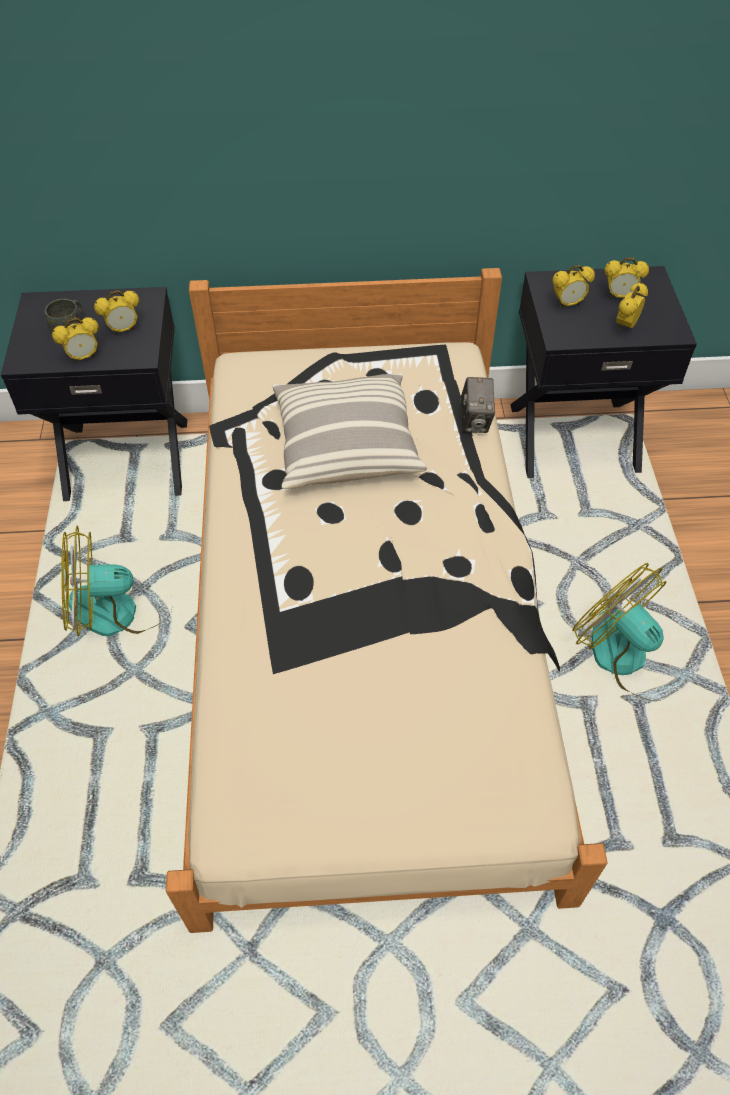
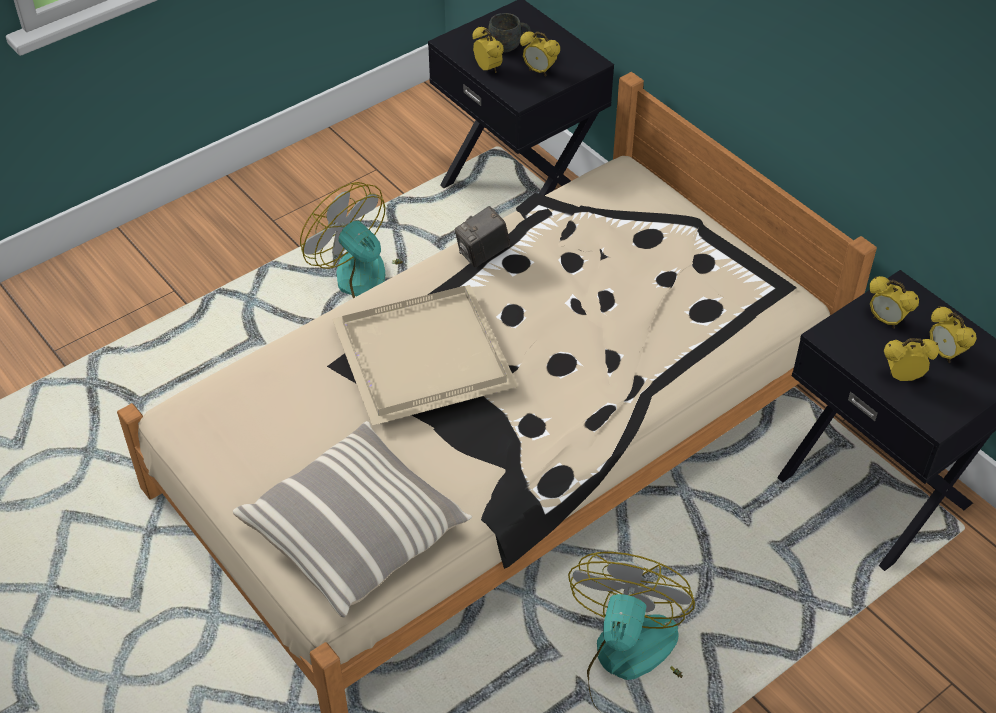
camera: 55 degrees right, 5 degrees down
alarm clock [52,317,99,363] -> alarm clock turned 150 degrees counterclockwise [472,26,504,73]
pillow [272,373,427,489] -> pillow moved to [233,421,472,618]
camera [460,377,495,433] -> camera moved to [454,206,510,267]
none -> beige tray [332,285,518,426]

